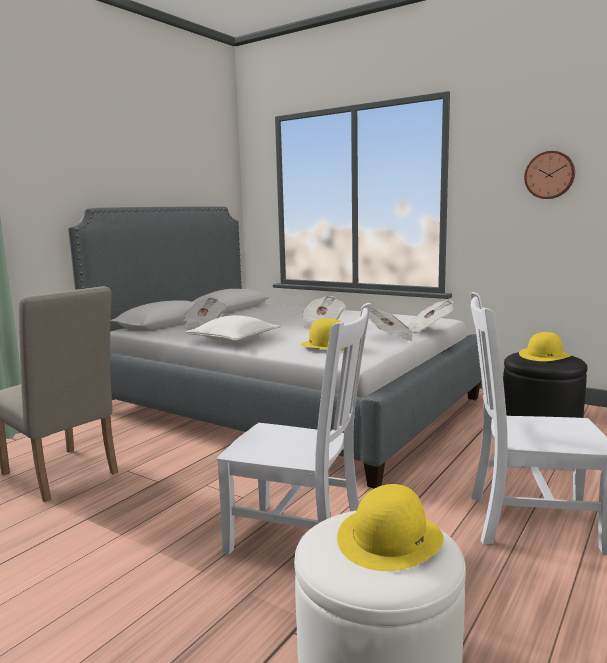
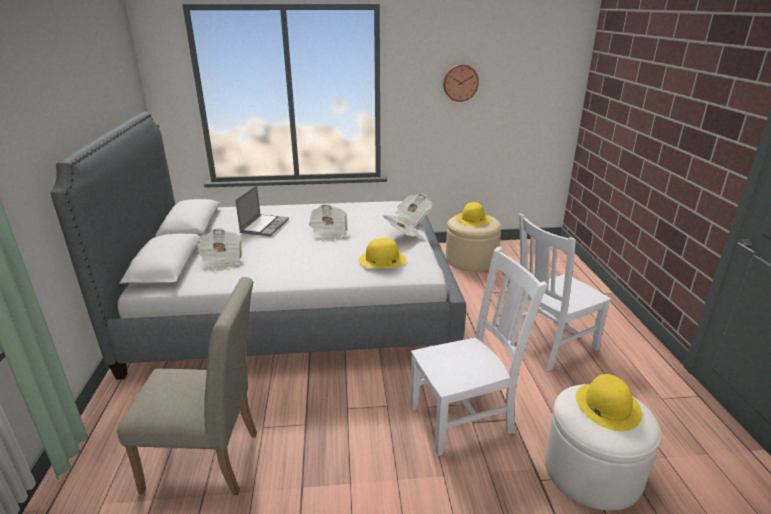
camera: 40 degrees left, 15 degrees up
white pillow [185,315,281,342] -> none
black ottoman [503,352,588,418] -> beige ottoman [446,215,502,272]
none -> laptop [235,185,289,236]

